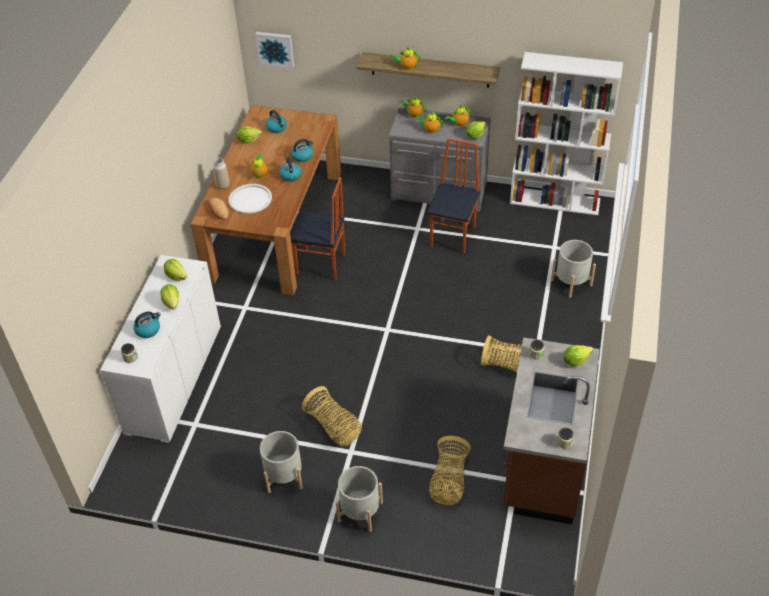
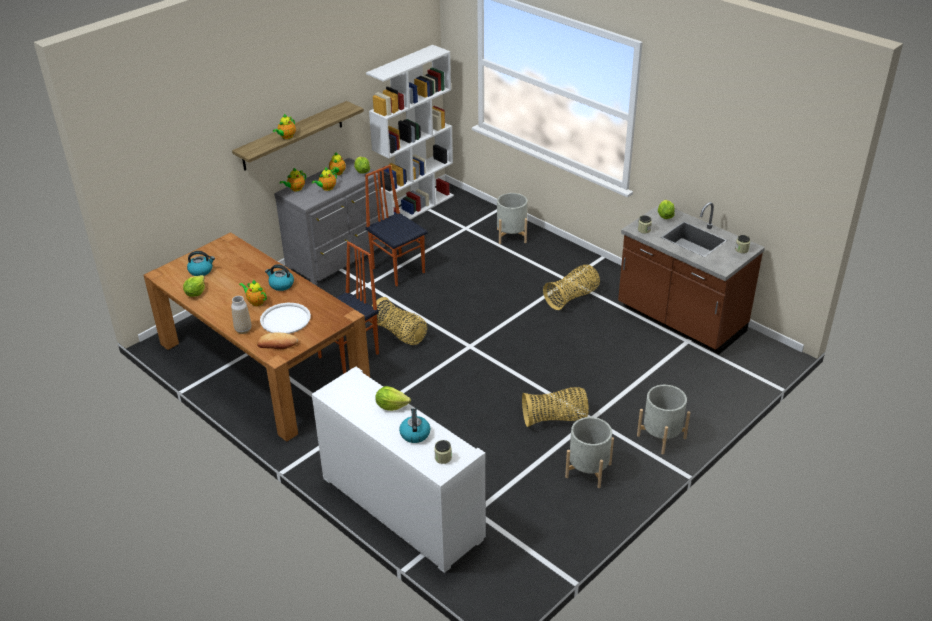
camera: 60 degrees left, 10 degrees down
lettuce [164,259,187,281] -> none
picture [255,32,294,68] -> none
kettle [291,139,314,162] -> none
basket [429,436,471,505] -> basket moved to [370,297,427,345]

